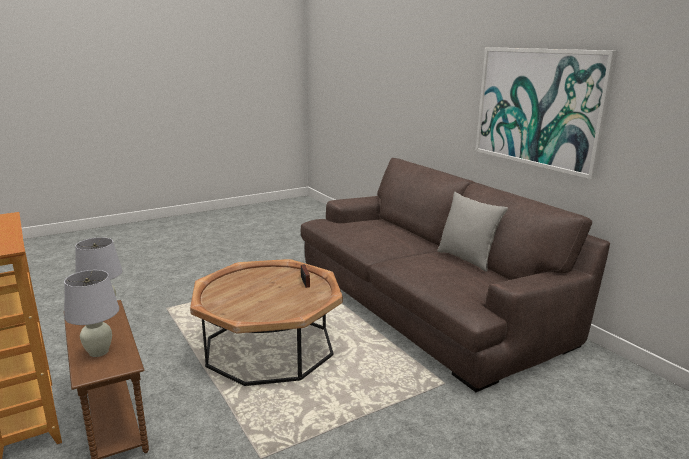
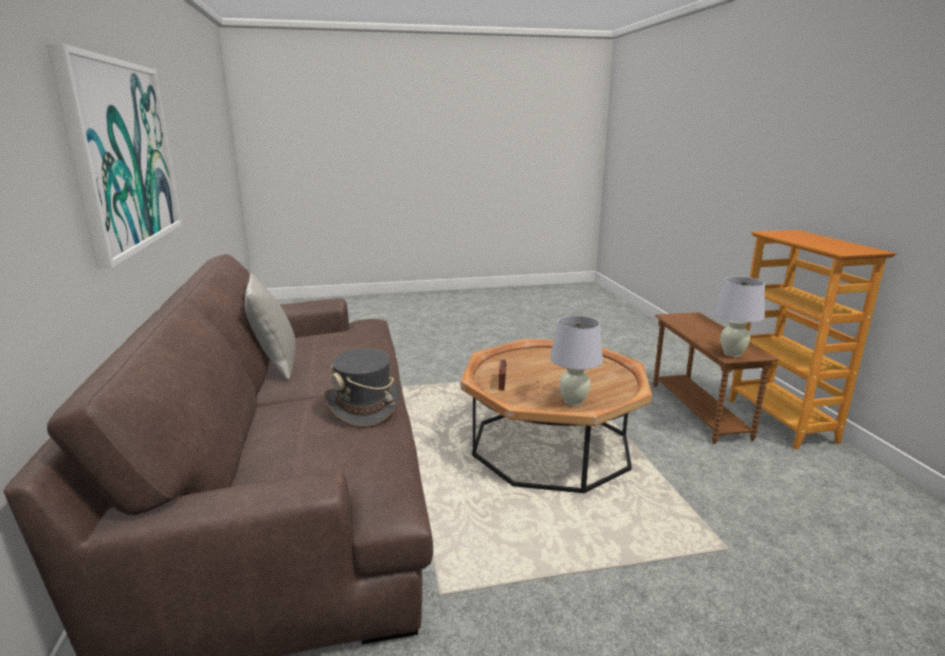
camera: 160 degrees left, 0 degrees up
white table lamp [64,270,119,357] -> white table lamp moved to [550,316,603,406]
none -> grey hat [324,348,402,428]

